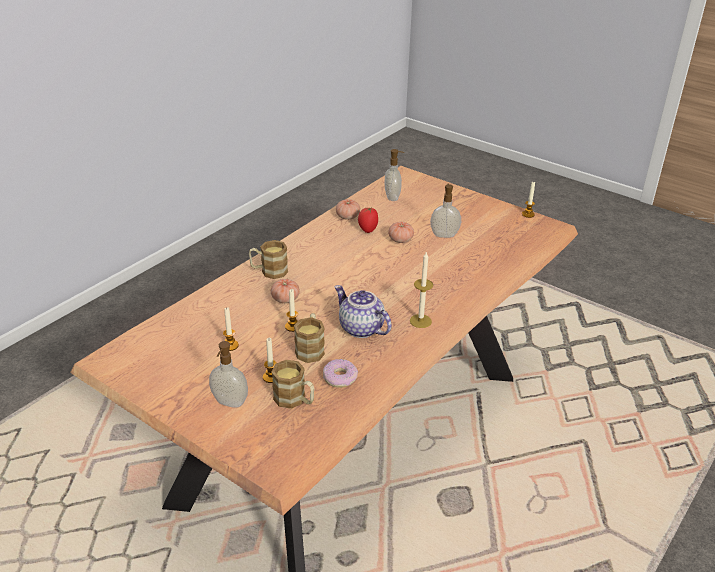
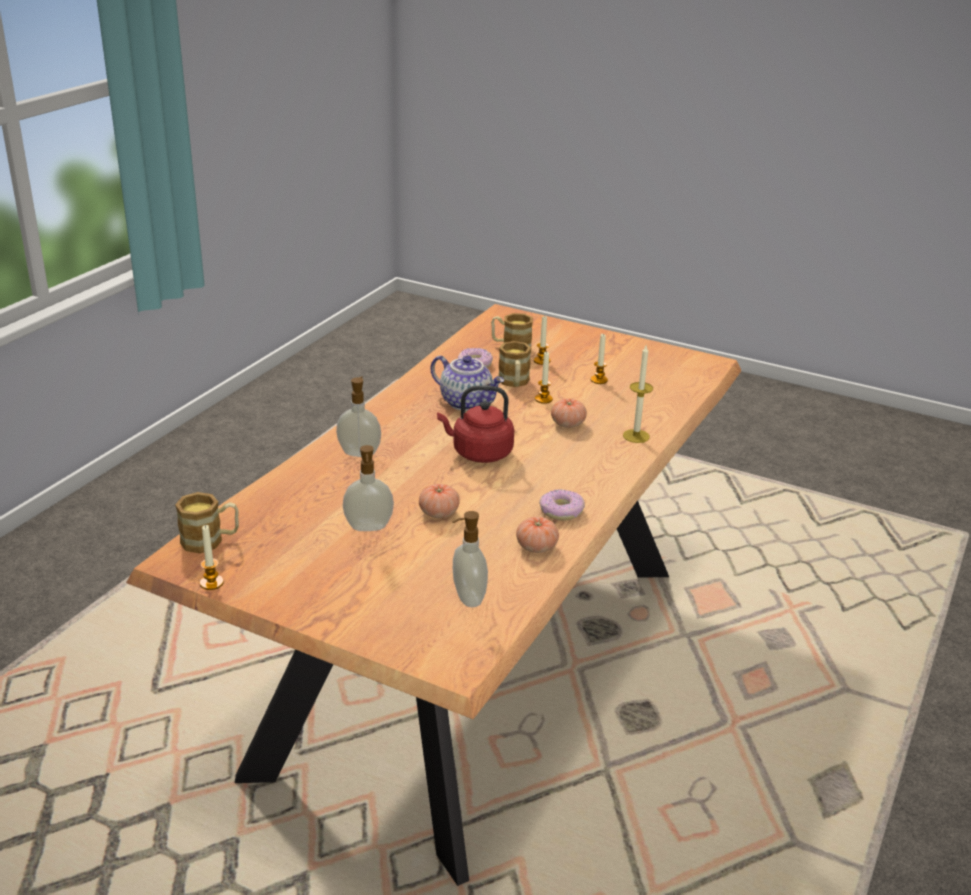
camera: 170 degrees right, 5 degrees down
soap dispenser [209,341,248,408] -> soap dispenser moved to [336,376,381,457]
mug [249,240,288,279] -> mug moved to [175,492,239,553]
tomato [358,207,378,233] -> none
candle [410,252,433,328] -> candle moved to [623,346,653,443]
none -> red kettle [437,385,514,463]
none -> donut [539,489,585,520]

